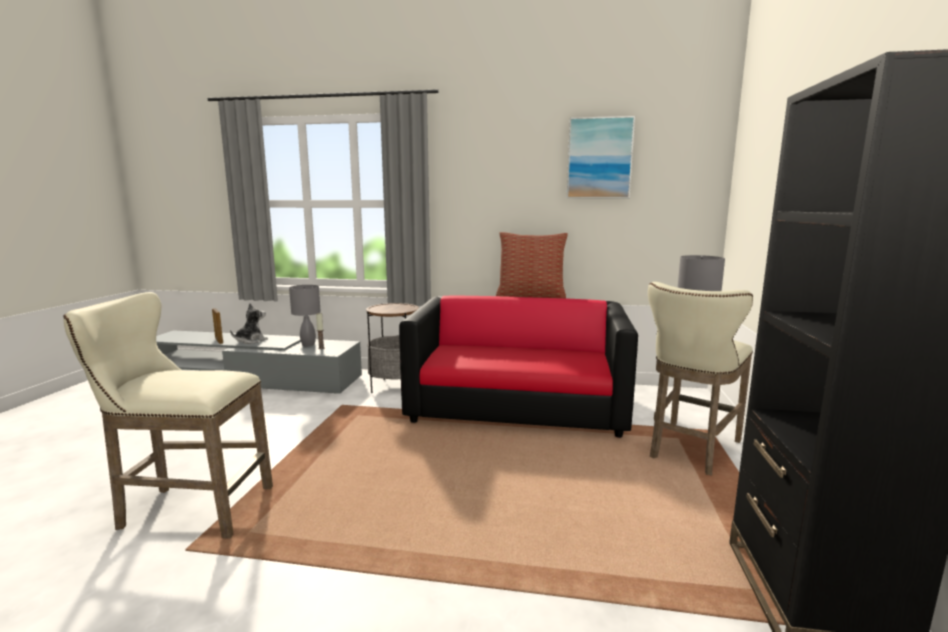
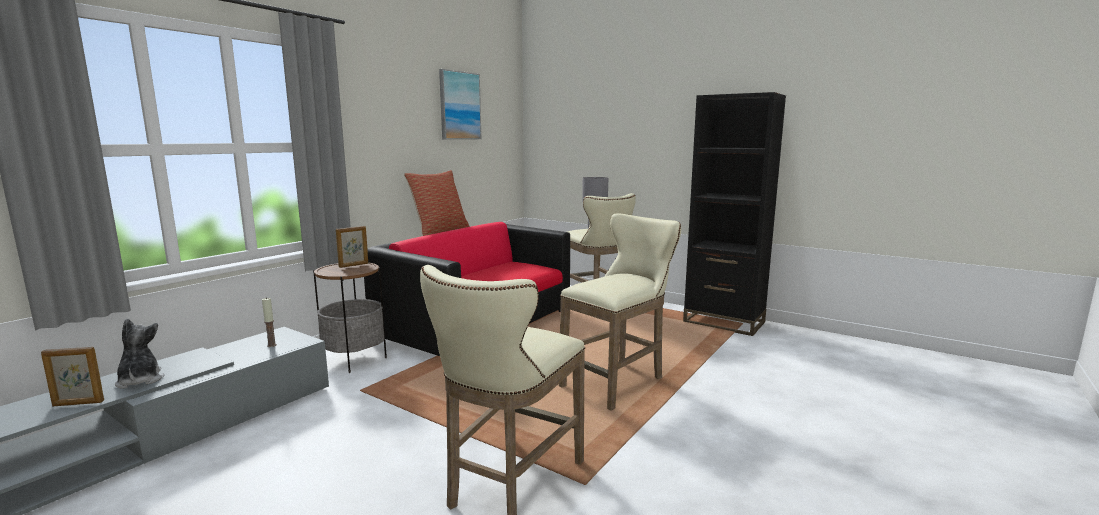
camera: 65 degrees left, 0 degrees up
grey table lamp [289,285,321,346] -> none
none -> picture frame [336,226,368,268]
none -> beige stool [559,214,681,411]

